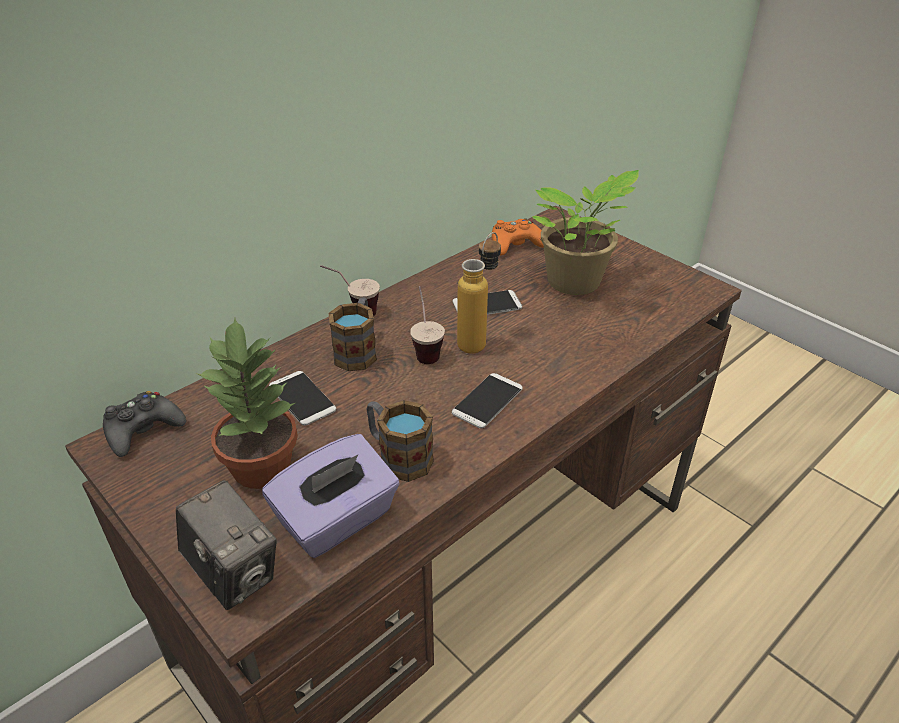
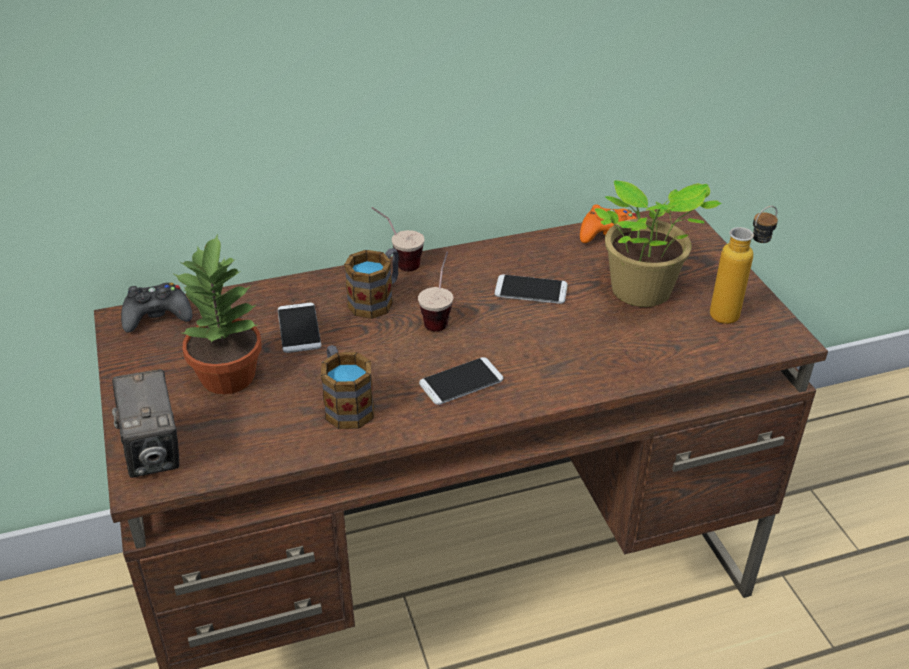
camera: 25 degrees right, 0 degrees up
purple tissue box [262,434,400,558] -> none
bottle [457,232,501,354] -> bottle moved to [710,206,778,324]

